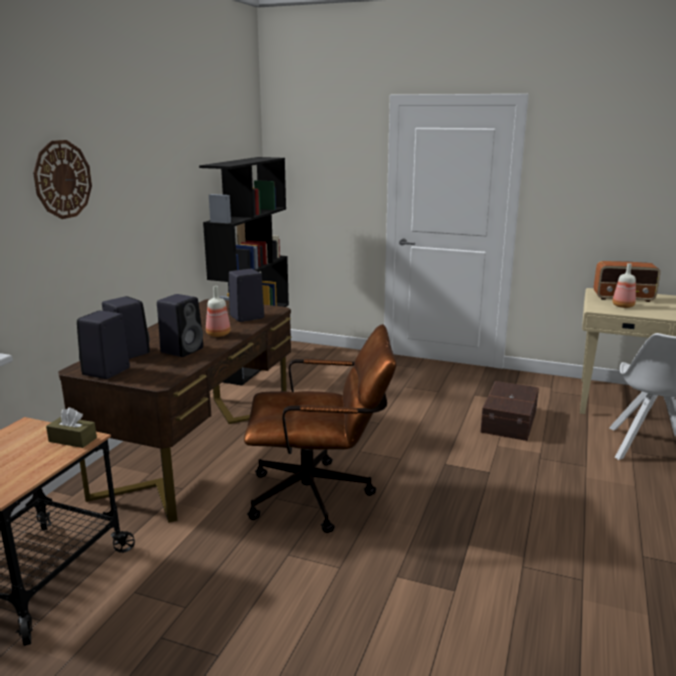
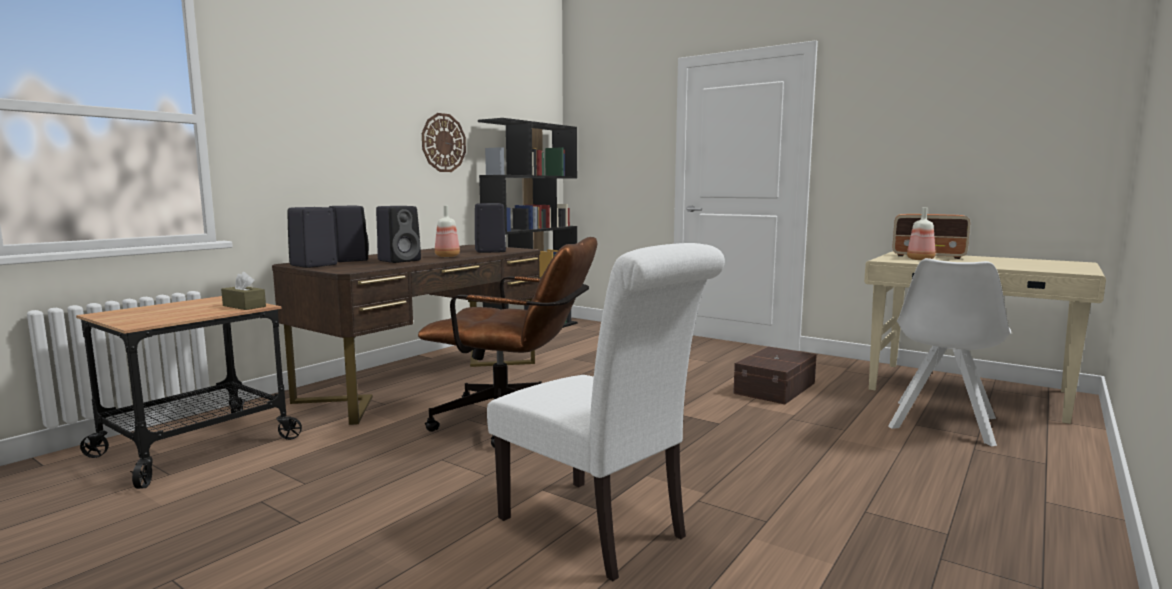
camera: 15 degrees right, 10 degrees down
wall clock [33,140,92,219] -> wall clock moved to [422,113,466,172]
none -> white chair [487,243,725,581]

